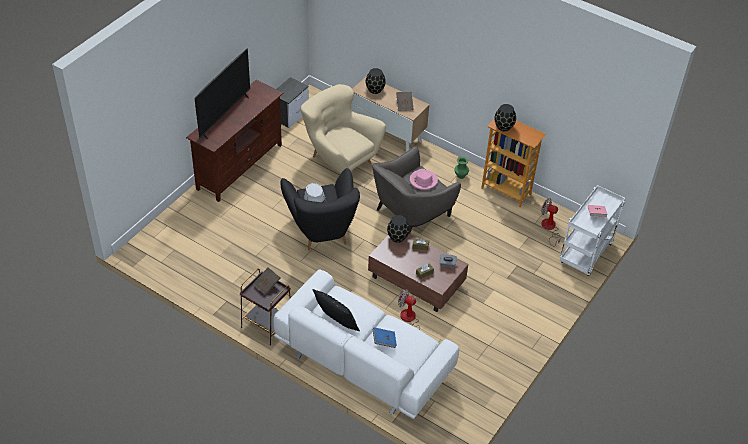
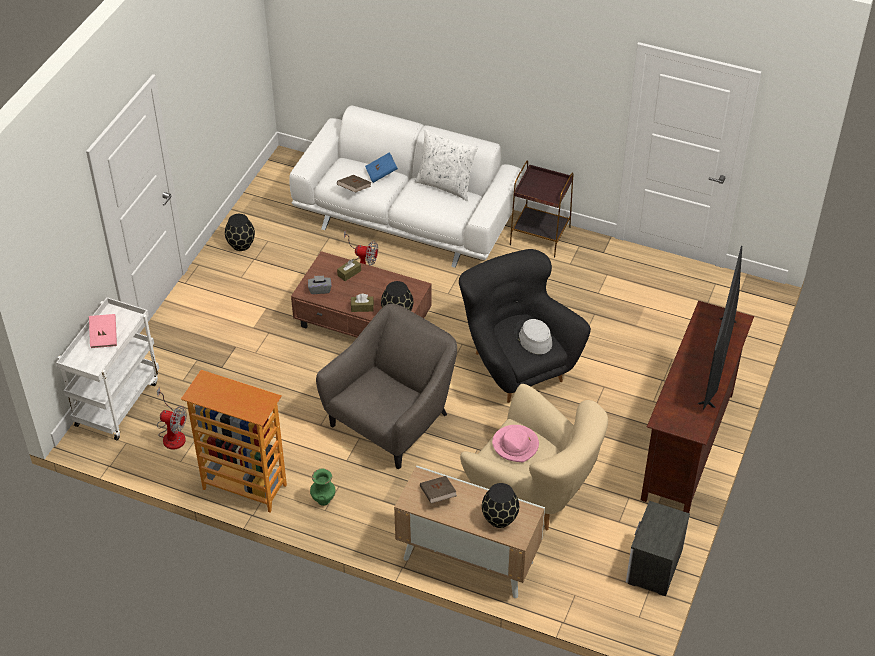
camera: 170 degrees right, 0 degrees up
brown book [253,267,281,295] -> brown book moved to [337,175,372,193]
black pillow [313,289,360,331] -> white pillow [415,129,478,201]
pink hat [410,169,438,190] -> pink hat moved to [492,425,539,462]
black vase [494,104,516,131] -> black vase moved to [225,214,255,251]

